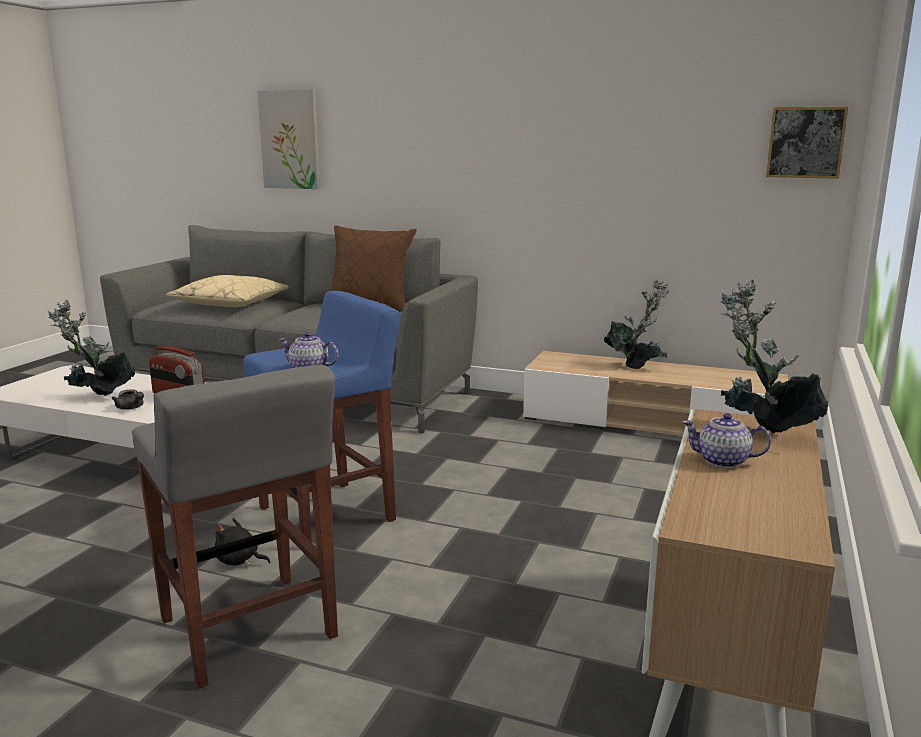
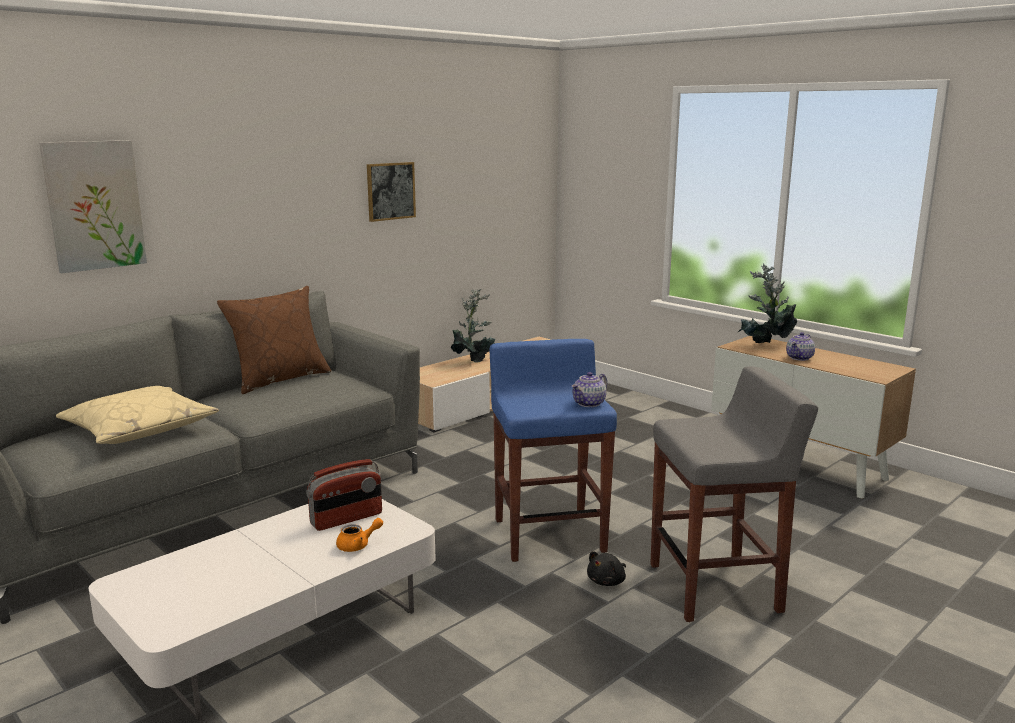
camera: 65 degrees left, 0 degrees up
potted plant [47,300,135,396] -> none
grey teapot [111,389,144,410] -> orange teapot [336,518,383,552]
picture [766,107,848,179] -> picture moved to [367,162,416,222]

